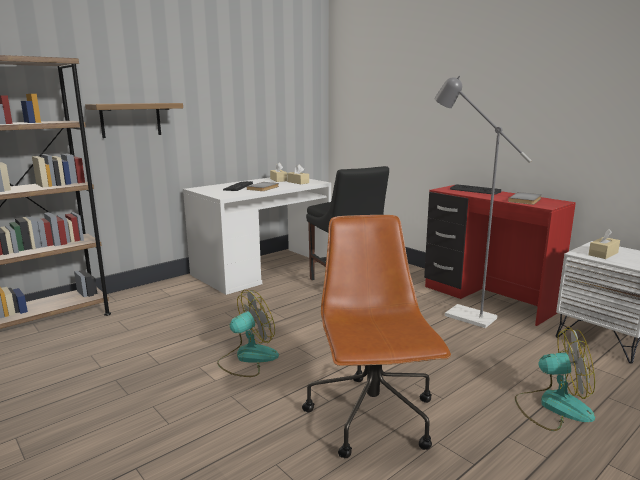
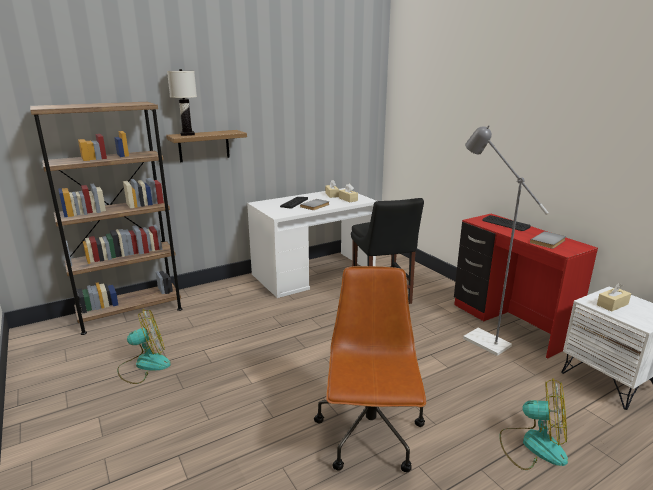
camera: 10 degrees right, 5 degrees up
fan [217,290,279,377] -> fan moved to [117,309,171,384]
none -> white table lamp [167,69,197,136]

